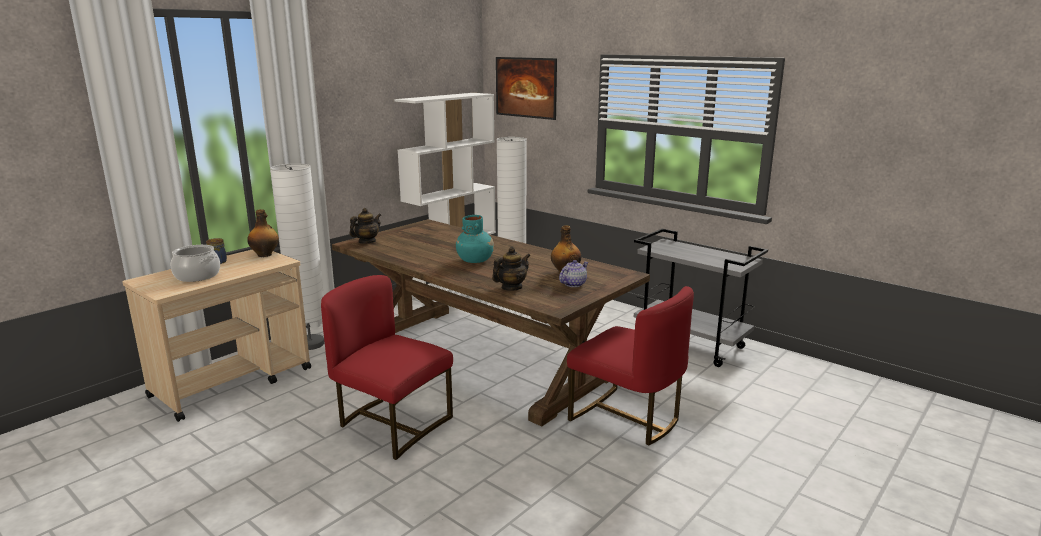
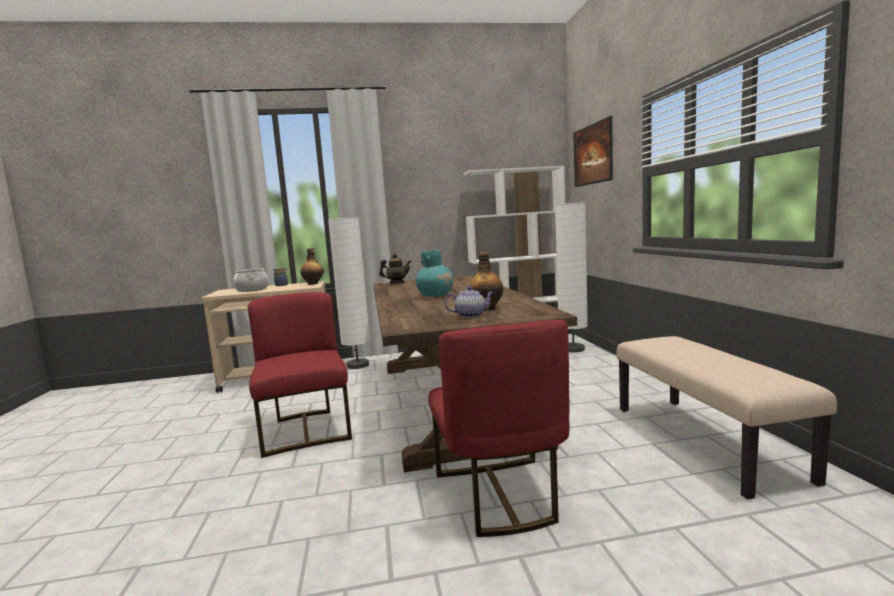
camera: 40 degrees right, 10 degrees down
teapot [492,247,530,291] -> none
grey cart [634,229,768,367] -> beige bench [616,336,837,499]

